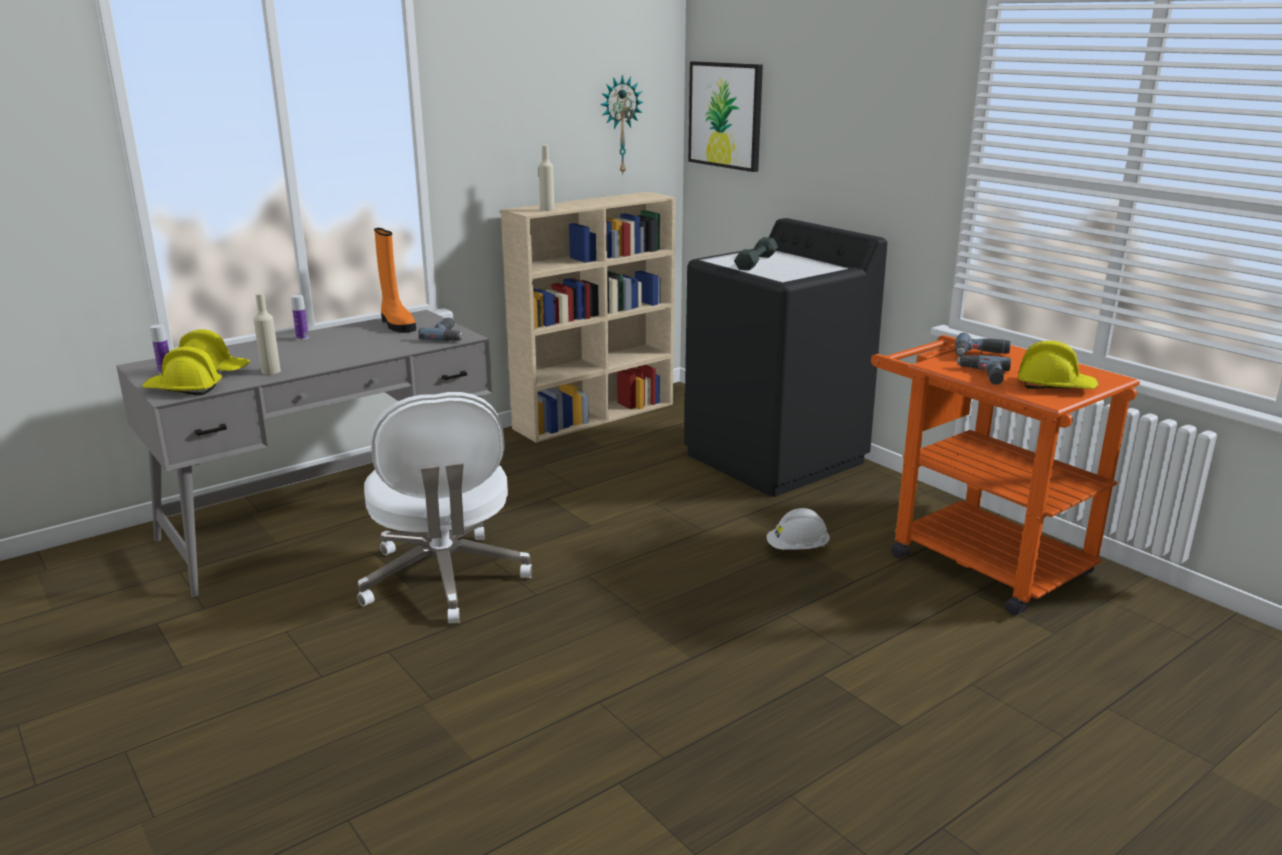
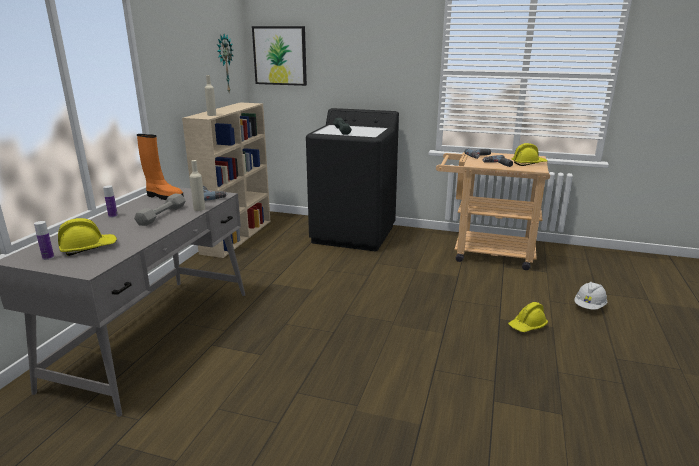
camera: 35 degrees left, 0 degrees up
yellow hard hat [142,346,222,395] -> yellow hard hat moved to [508,302,548,332]
beige bottle [254,293,281,375] -> beige bottle moved to [190,160,205,211]
white office chair [358,392,532,623] -> none
white hard hat [766,508,830,550] -> white hard hat moved to [575,282,607,310]
orange cart [871,335,1140,615] -> beige cart [436,152,550,270]
none -> grey dumbbell [134,194,186,226]

